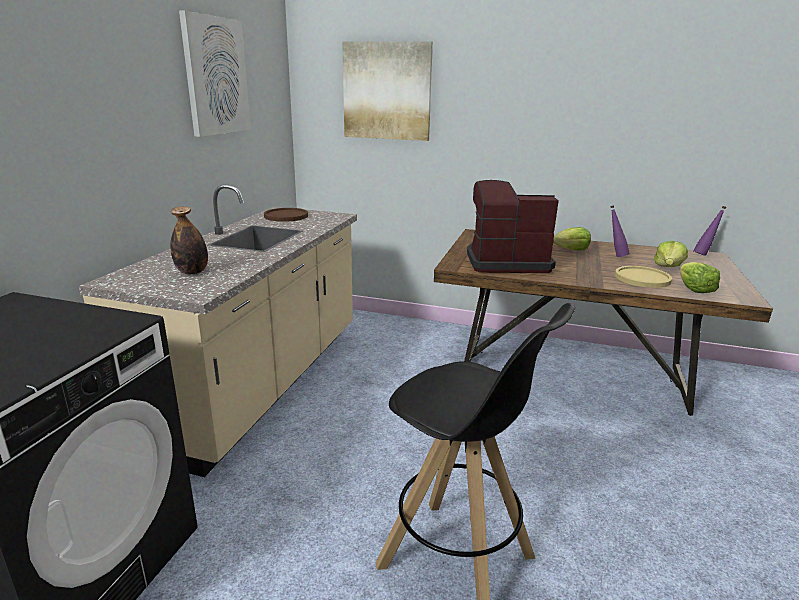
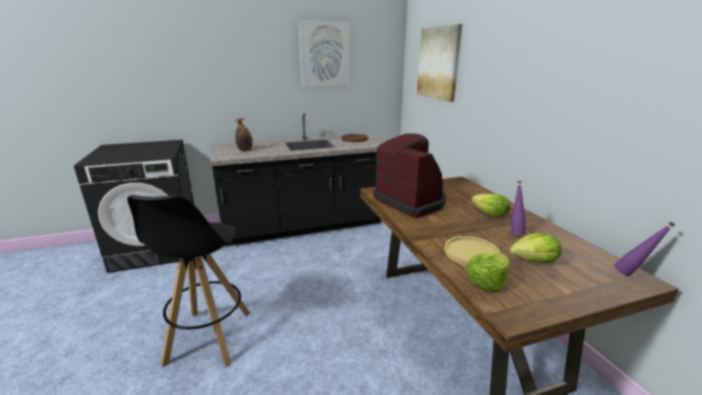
camera: 55 degrees right, 0 degrees up
beige counter [79,184,357,477] -> black counter [210,113,383,246]

